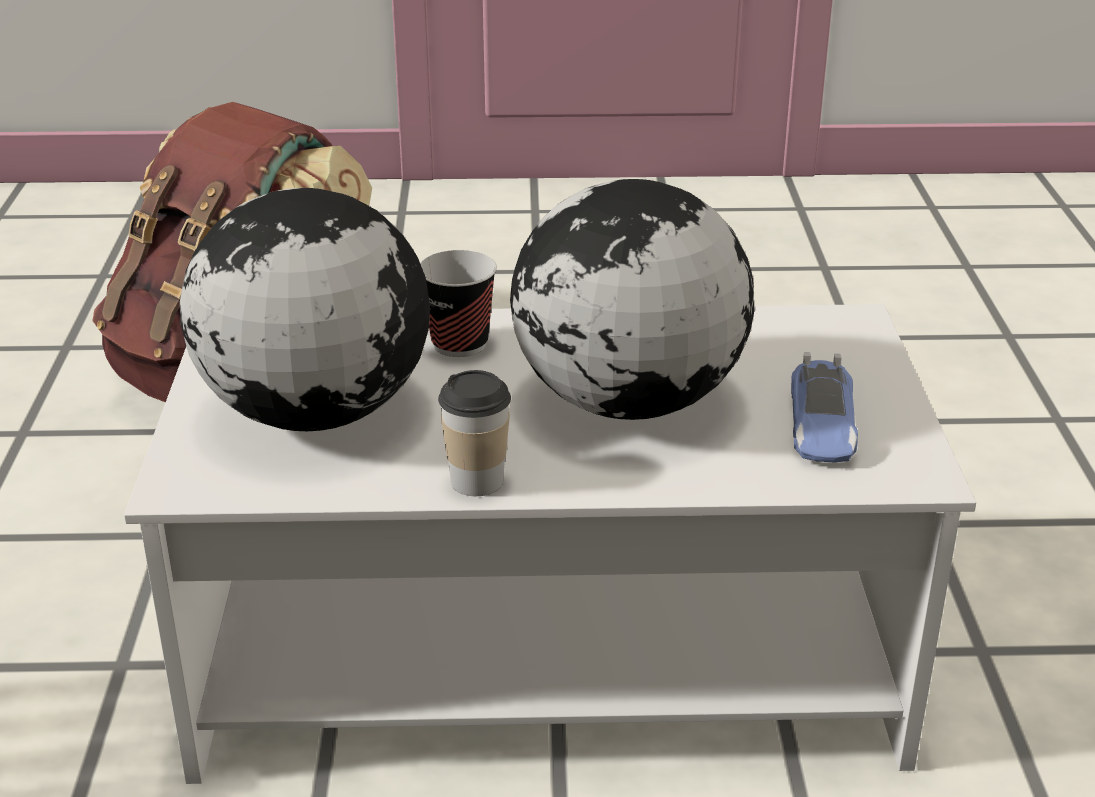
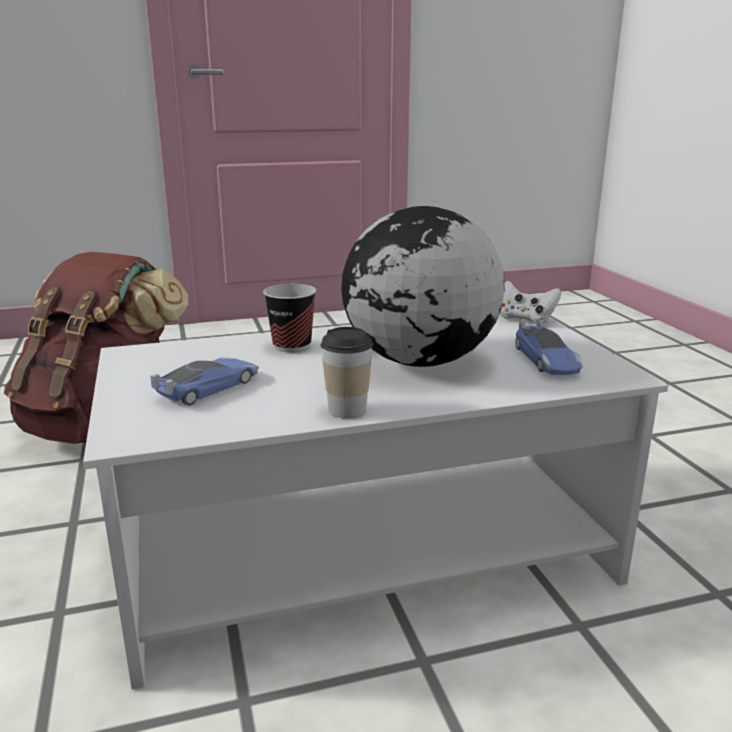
camera: 15 degrees left, 10 degrees down
globe [180,188,430,431] -> toy car [150,357,259,406]
none -> white game controller [499,281,561,324]

